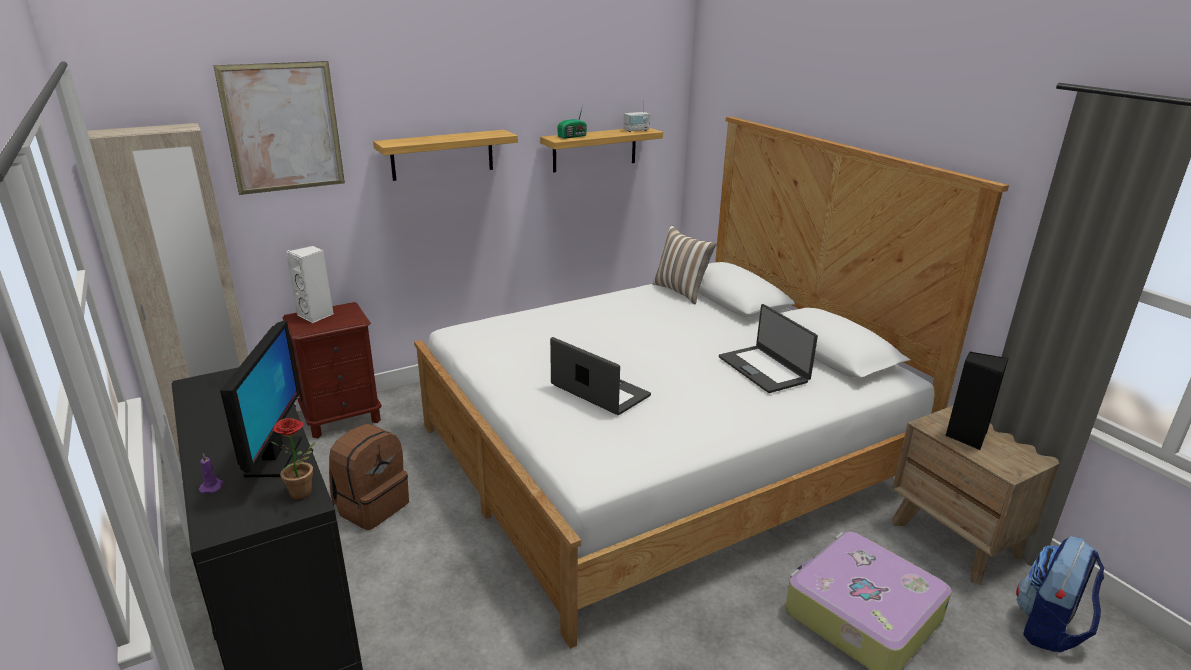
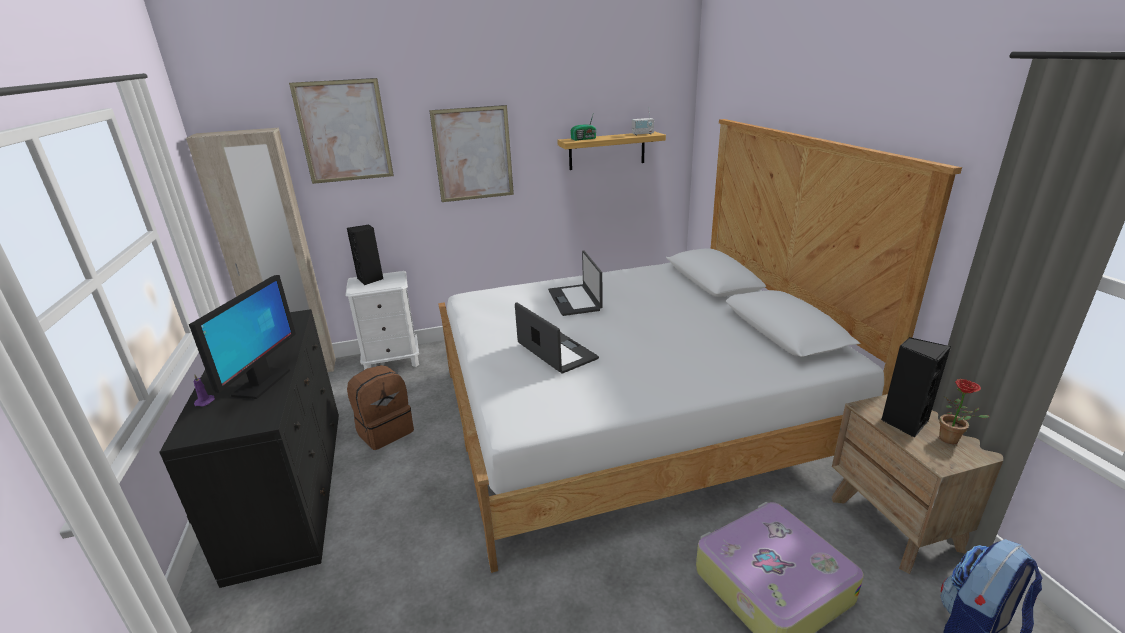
camera: 15 degrees right, 0 degrees up
potted plant [271,418,315,499] -> potted plant moved to [939,379,989,444]
brown nightstand [282,302,382,438] -> white nightstand [345,271,419,370]
white speaker [286,245,334,323] -> black speaker [347,225,383,285]
shelf [373,130,518,181] -> picture [429,105,514,202]
pillow [653,226,717,305] -> none
laptop [719,304,818,393] -> laptop moved to [548,250,603,316]

